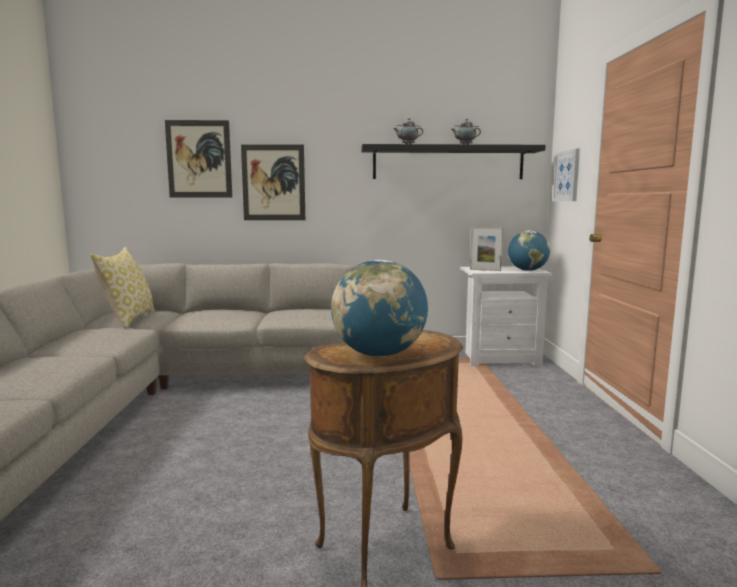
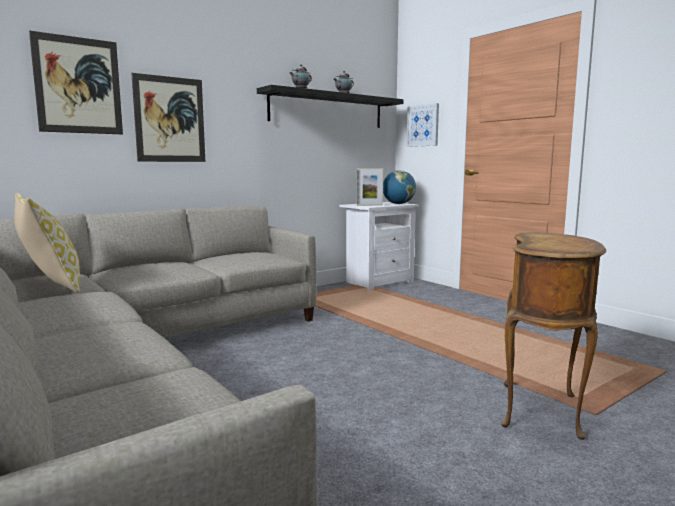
camera: 35 degrees left, 0 degrees up
globe [331,260,428,357] -> none

